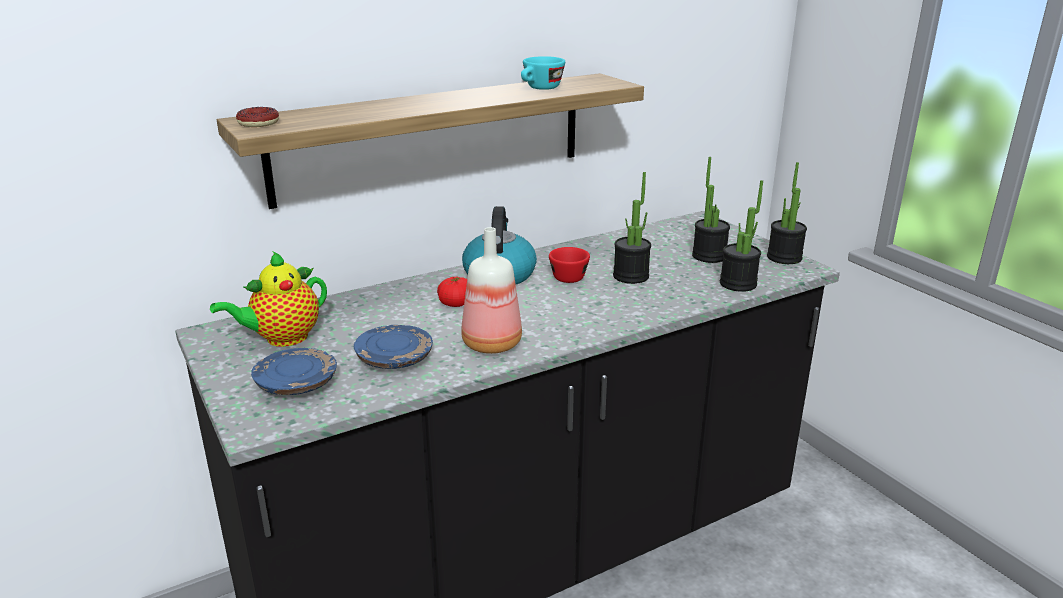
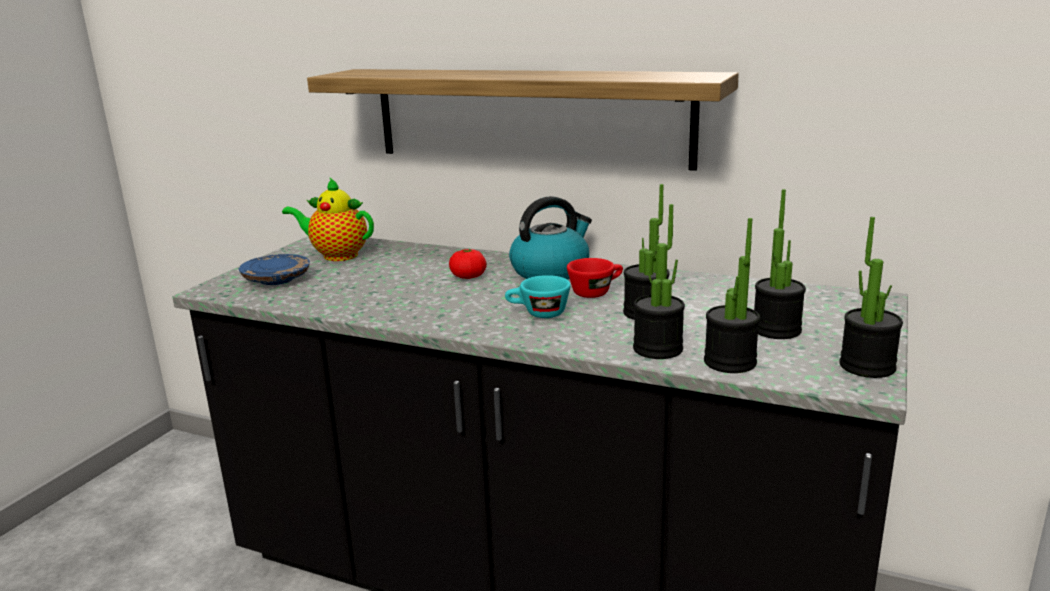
camera: 55 degrees right, 5 degrees down
donut [236,107,279,127] -> none
blue plate [354,325,433,369] -> none
bottle [461,227,522,354] -> none
turquoise cup [521,56,565,90] -> turquoise cup moved to [505,275,571,318]
none -> potted plant [633,204,685,359]

